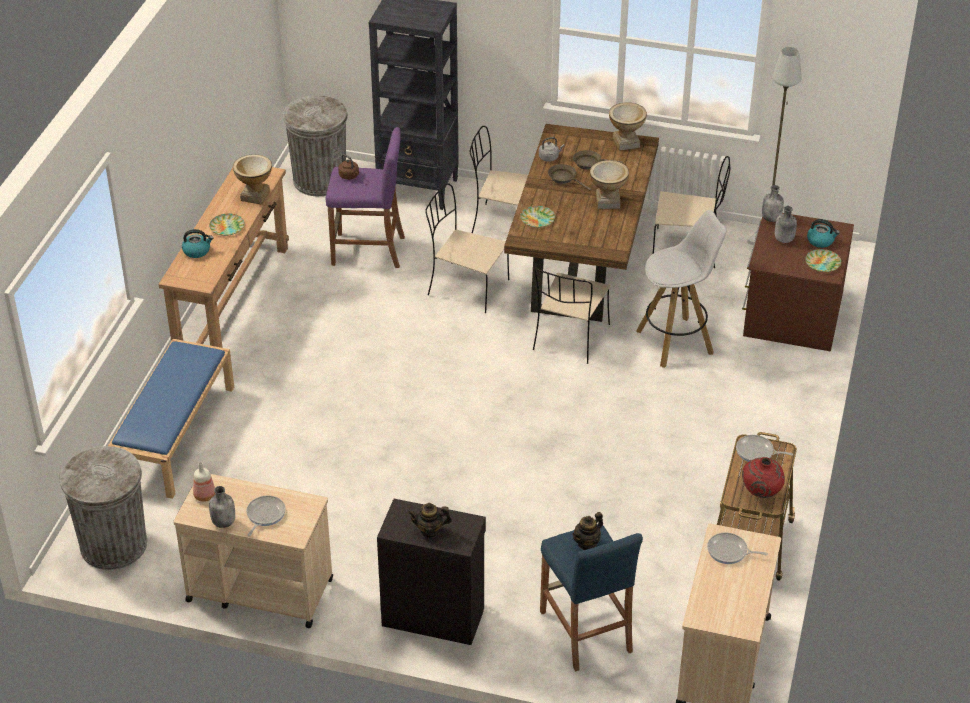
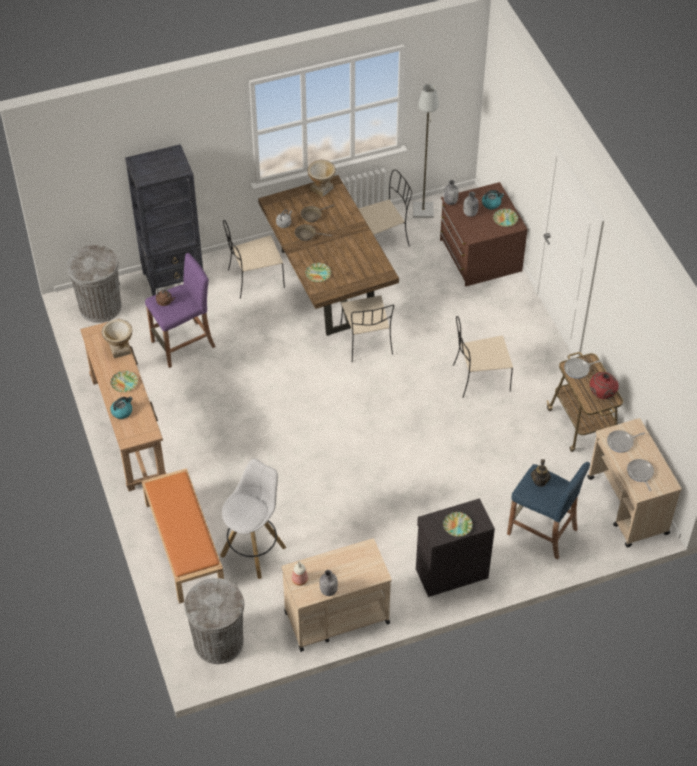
camera: 35 degrees left, 10 degrees up
blue bench [108,339,234,499] -> orange bench [142,468,224,604]
frying pan [246,495,286,536] -> frying pan moved to [627,459,654,491]
teapot [408,503,452,538] -> plate [443,512,473,537]
beige chair [425,183,509,313] -> beige chair moved to [453,316,513,398]
vase [590,160,629,209] -> none
white stool [636,210,726,368] -> white stool moved to [220,459,286,579]

